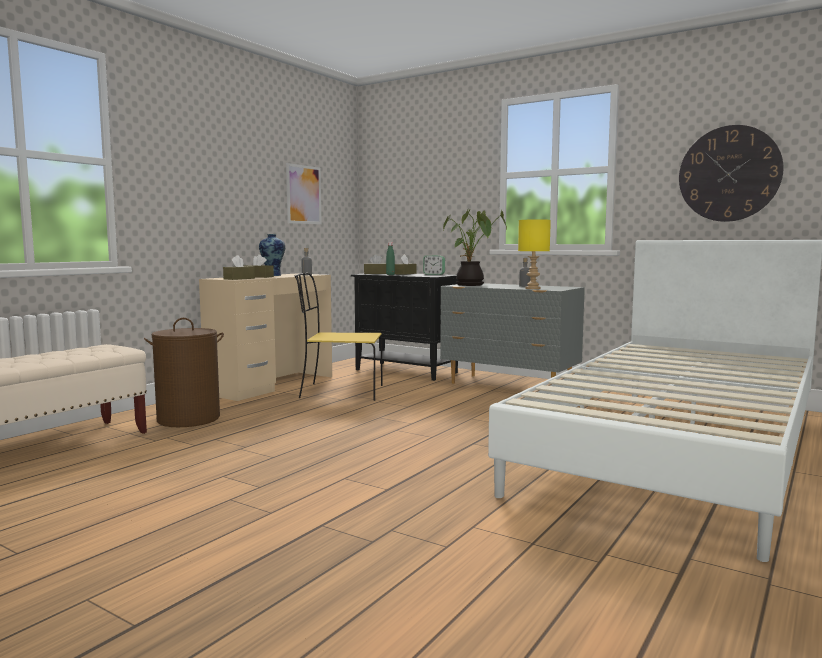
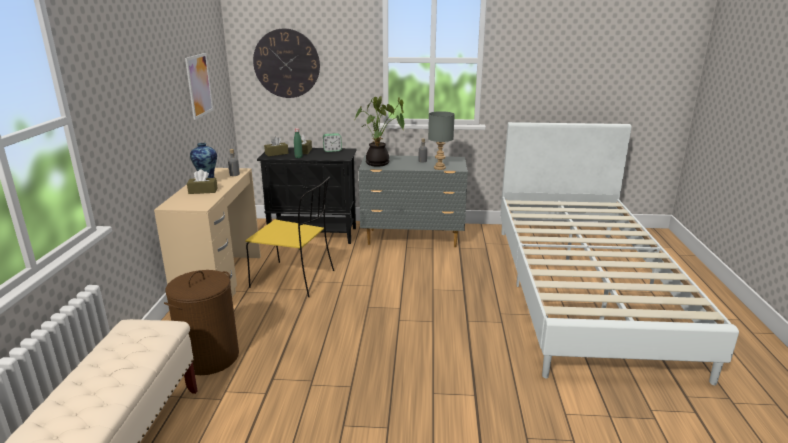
camera: 30 degrees left, 15 degrees up
brown tissue box [223,255,255,280] -> none
yellow chair [295,273,383,401] -> yellow chair turned 135 degrees counterclockwise [245,177,334,297]
yellow table lamp [518,219,551,289] -> grey table lamp [428,111,455,170]
wall clock [679,125,784,222] -> wall clock moved to [253,29,320,98]

